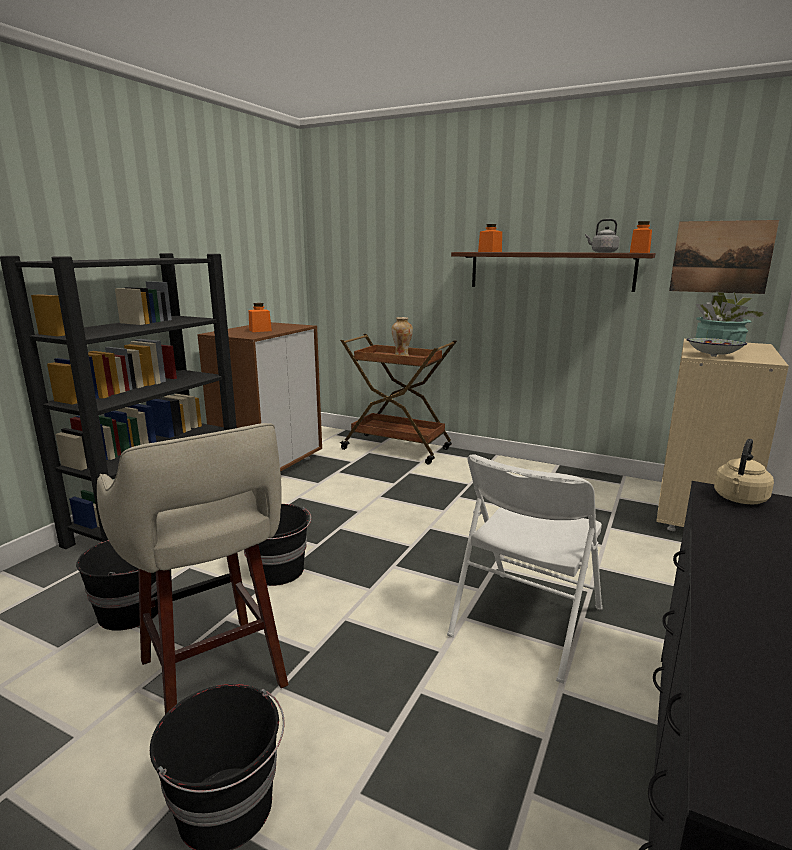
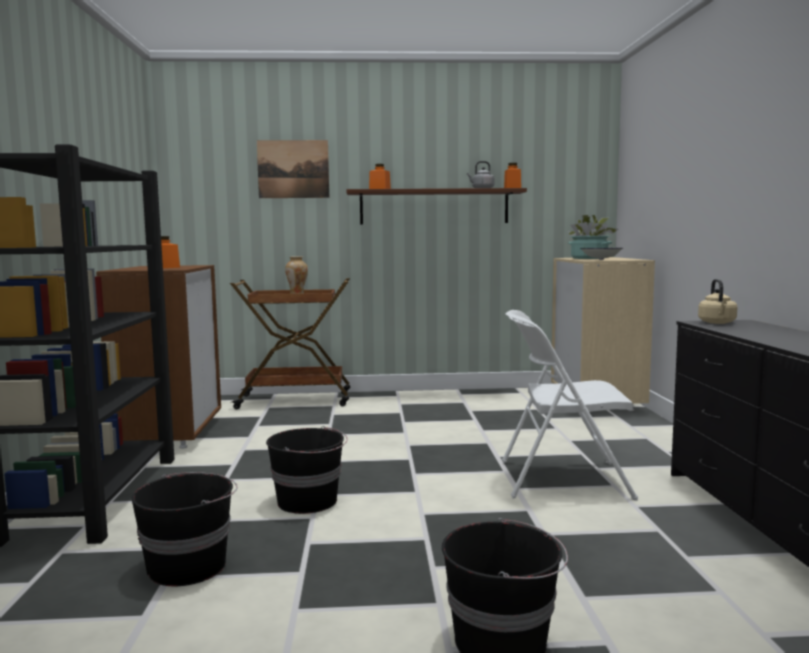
camera: 30 degrees left, 10 degrees down
beige stool [97,423,288,714] -> none
white chair [447,454,603,684] -> white chair turned 90 degrees clockwise [502,310,638,501]
picture [669,220,779,294] -> picture moved to [257,140,329,198]

